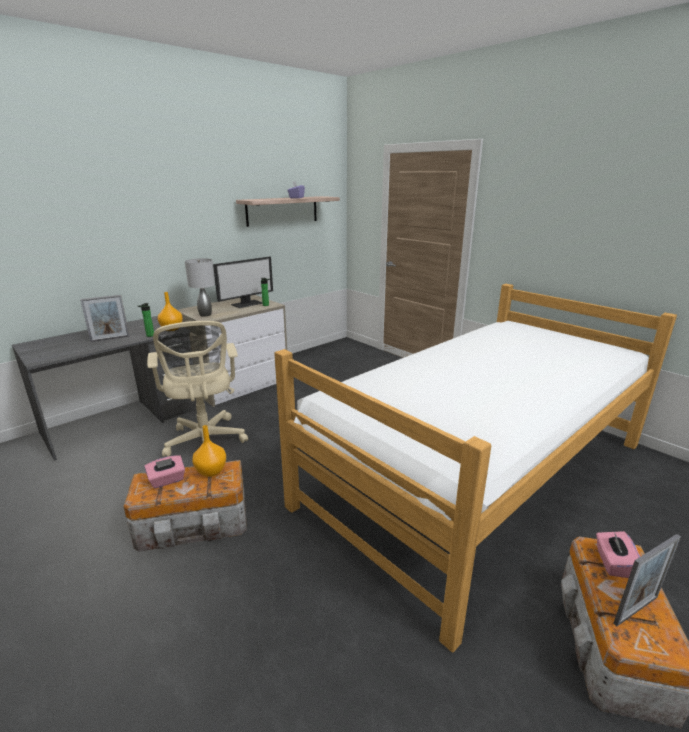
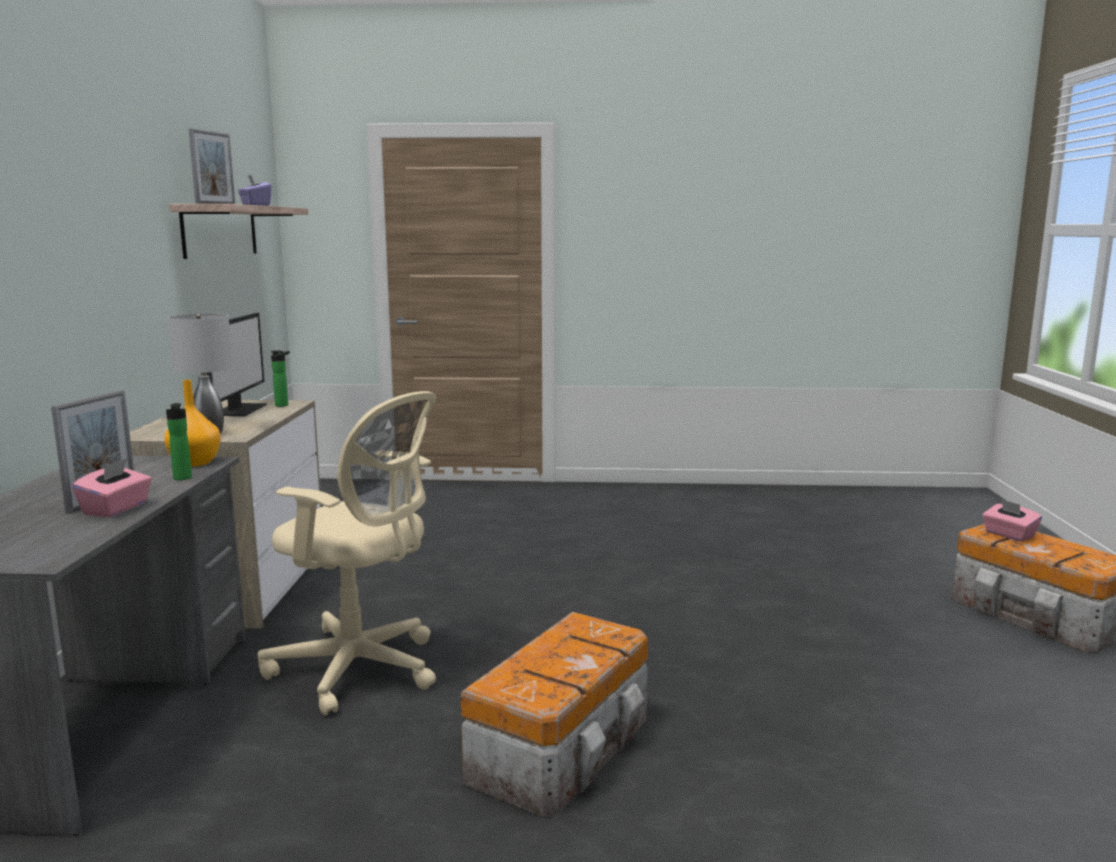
camera: 45 degrees left, 10 degrees down
pink tissue box [144,455,185,489] -> pink tissue box moved to [72,458,152,517]
orange vase [192,425,226,477] -> none
bed [274,284,677,653] -> none
picture frame [613,534,681,626] -> picture frame moved to [188,128,235,204]

